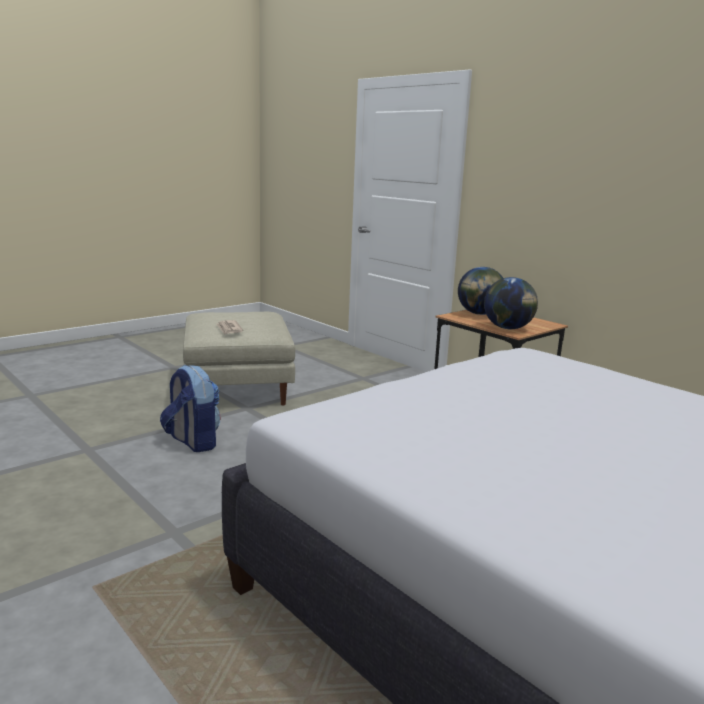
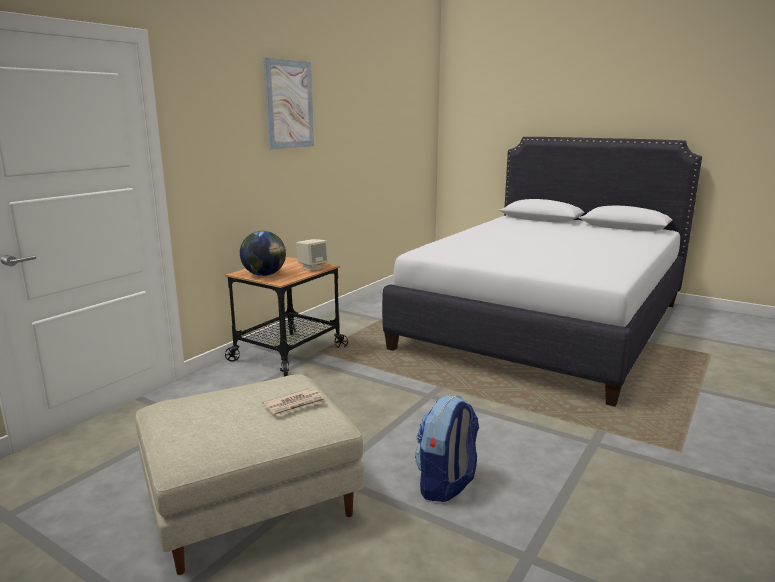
camera: 105 degrees left, 0 degrees up
globe [484,277,538,329] -> beige speaker [296,239,328,271]
none -> picture [264,58,314,149]

